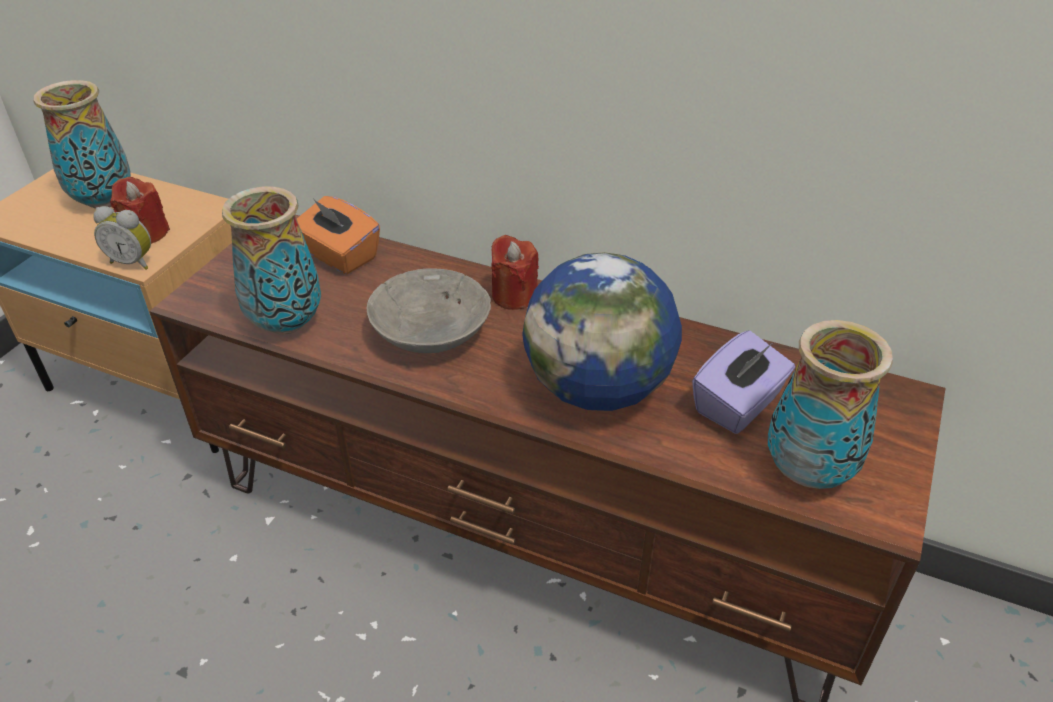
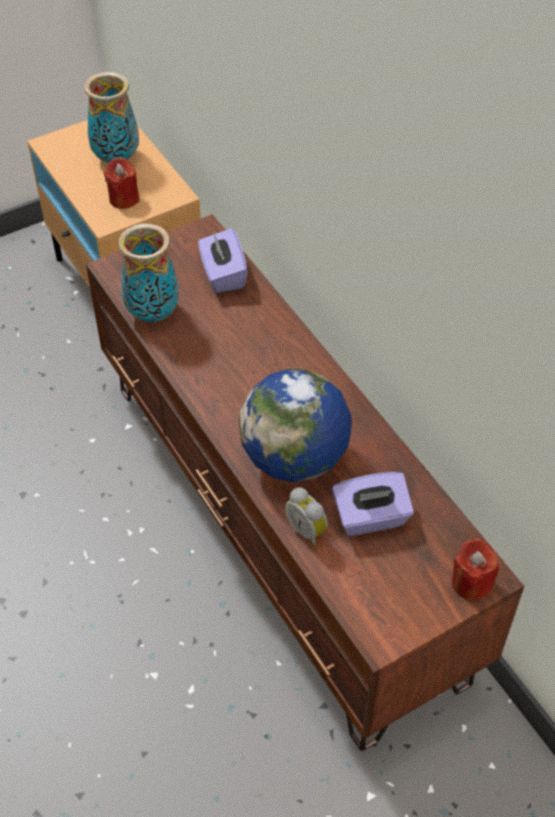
camera: 35 degrees right, 10 degrees up
alarm clock [93,206,151,270] -> alarm clock moved to [285,487,328,546]
orange tissue box [297,196,380,274] -> purple tissue box [198,228,248,293]
grey bowl [367,268,491,353] -> none
red candle [491,235,539,310] -> red candle moved to [452,538,499,601]
vase [768,320,893,489] -> none

